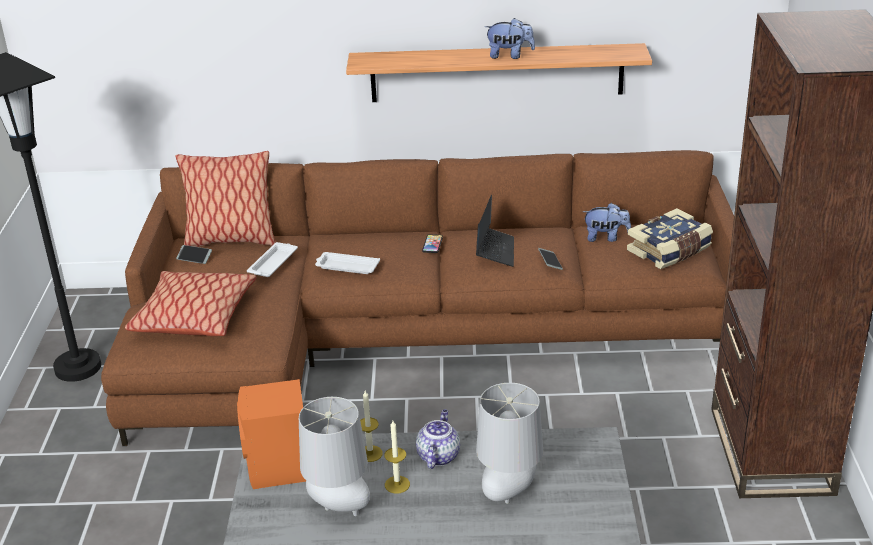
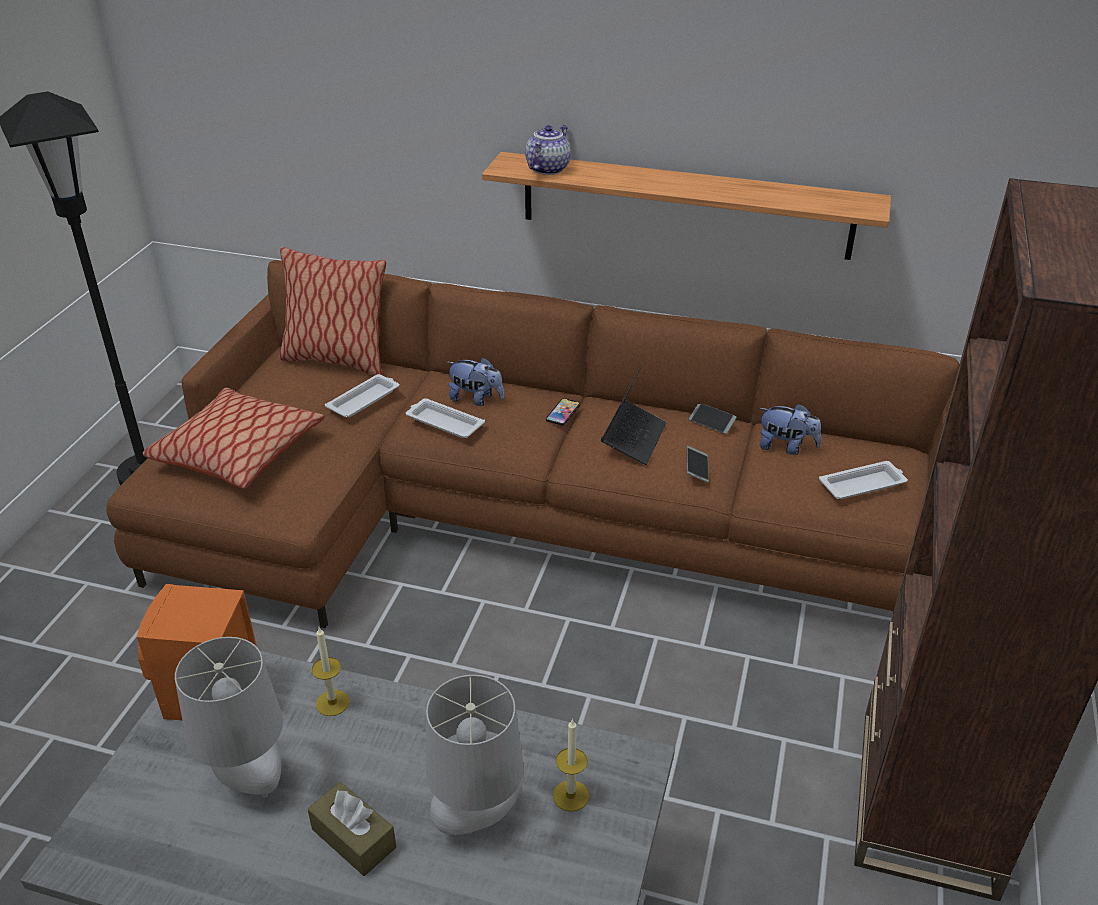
camera: 15 degrees right, 5 degrees up
phone [176,245,212,264] -> phone moved to [689,404,737,434]
candle [384,421,410,494] -> candle moved to [553,719,589,812]
teapot [416,409,460,469] -> teapot moved to [525,125,571,175]
plush toy [485,18,535,59] -> plush toy moved to [447,357,504,406]
book [627,208,713,269] -> white tray [819,461,908,499]
none -> brown tissue box [308,782,396,876]

